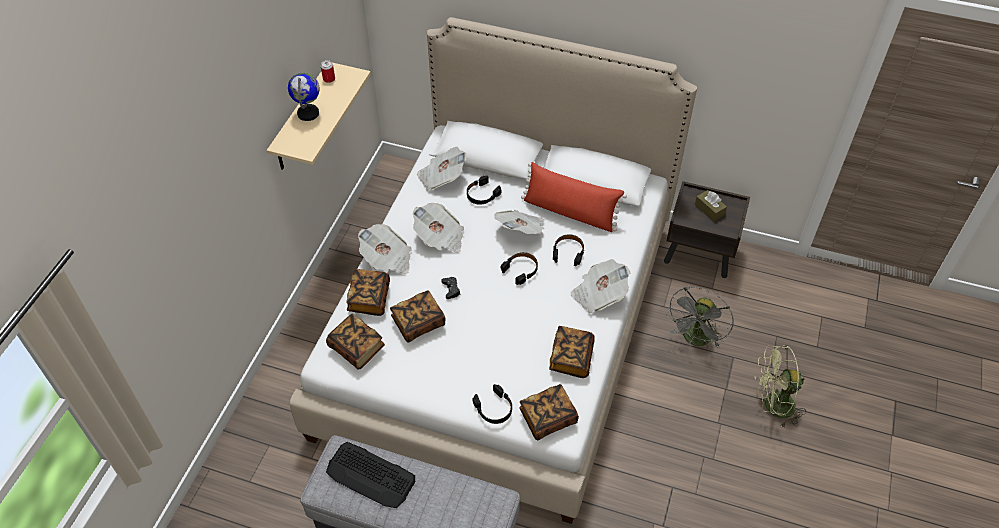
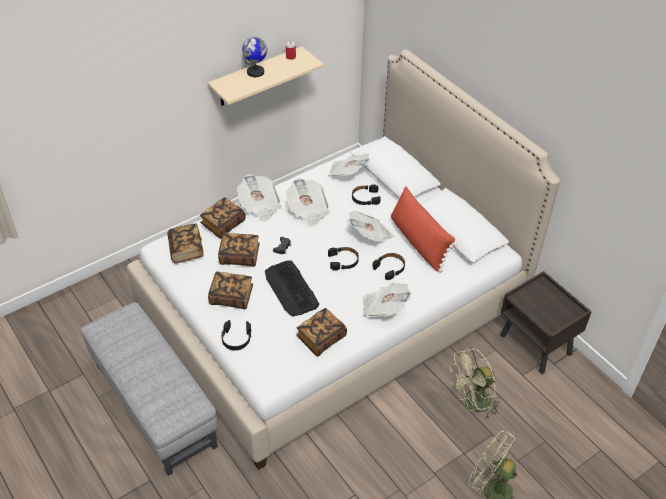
camera: 35 degrees right, 5 degrees down
keyboard [326,442,415,508] -> keyboard moved to [265,260,319,316]
book [519,384,579,440] -> book moved to [208,271,253,309]
grey fan [666,287,734,348] -> green fan [450,347,501,421]
brown tissue box [695,190,727,221] -> none

